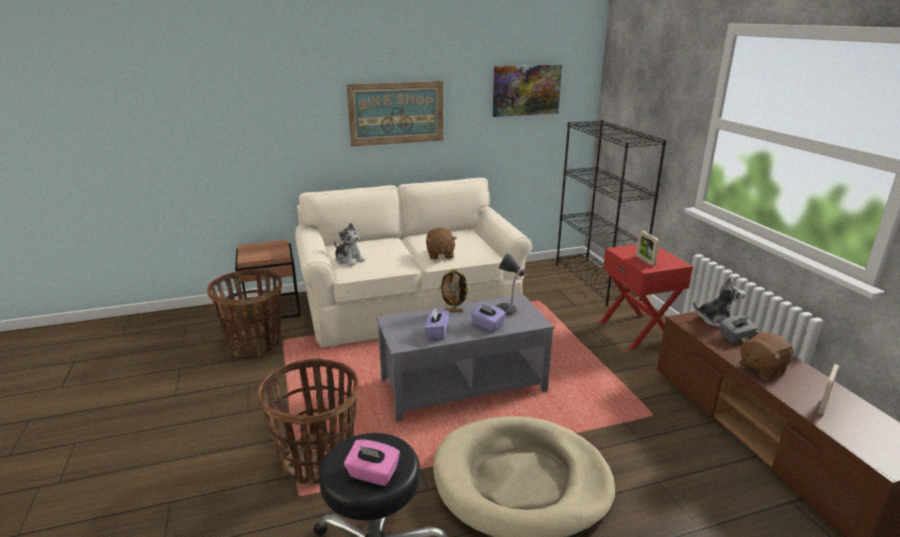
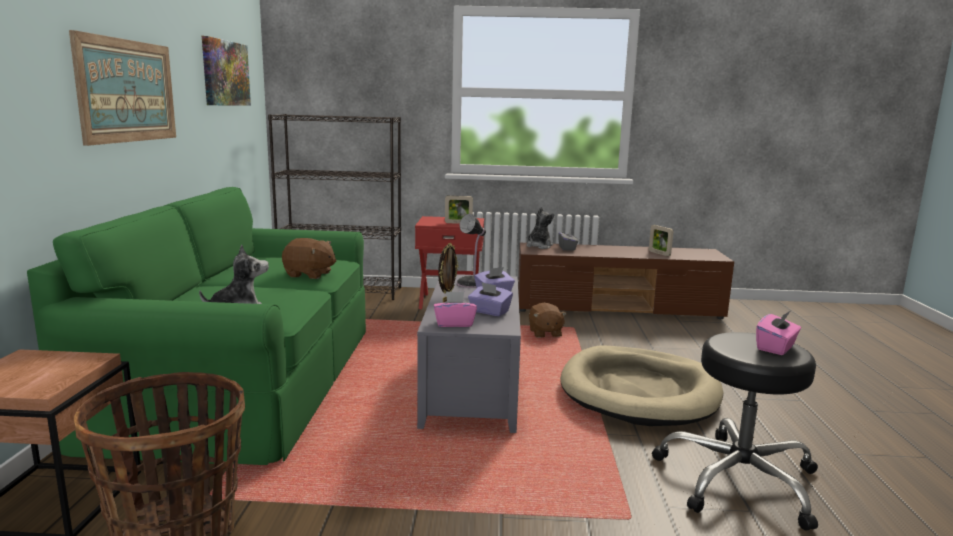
camera: 70 degrees left, 10 degrees down
basket [258,358,358,485] -> none
beige sofa [295,178,532,348] -> green sofa [27,187,366,465]
brown plush toy [739,332,794,380] -> brown plush toy moved to [529,303,567,337]
none -> pink tissue box [434,291,477,327]

